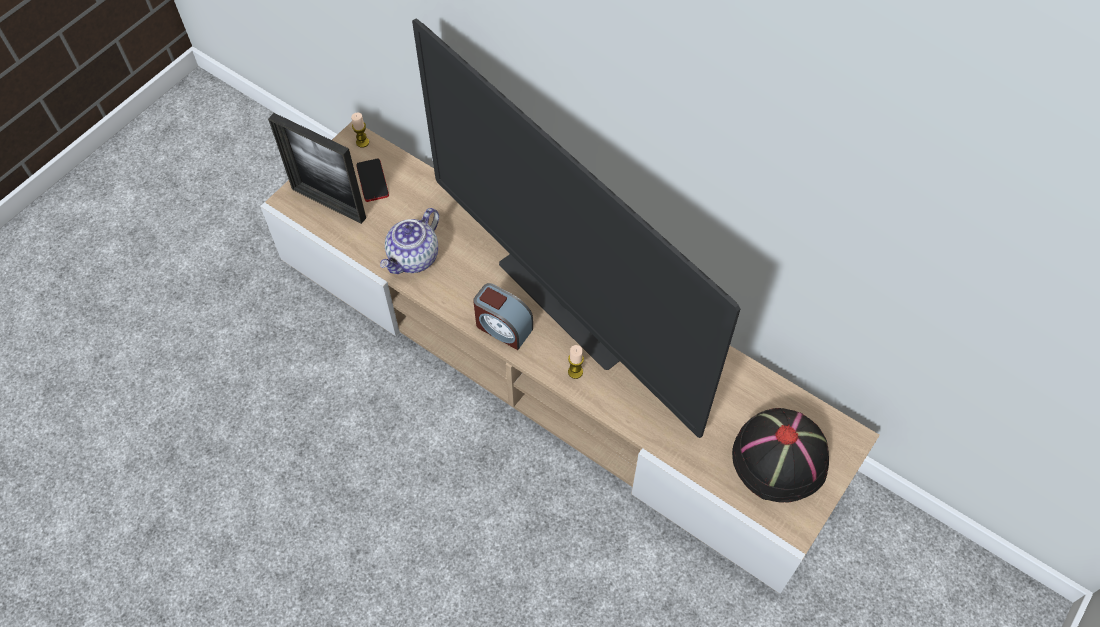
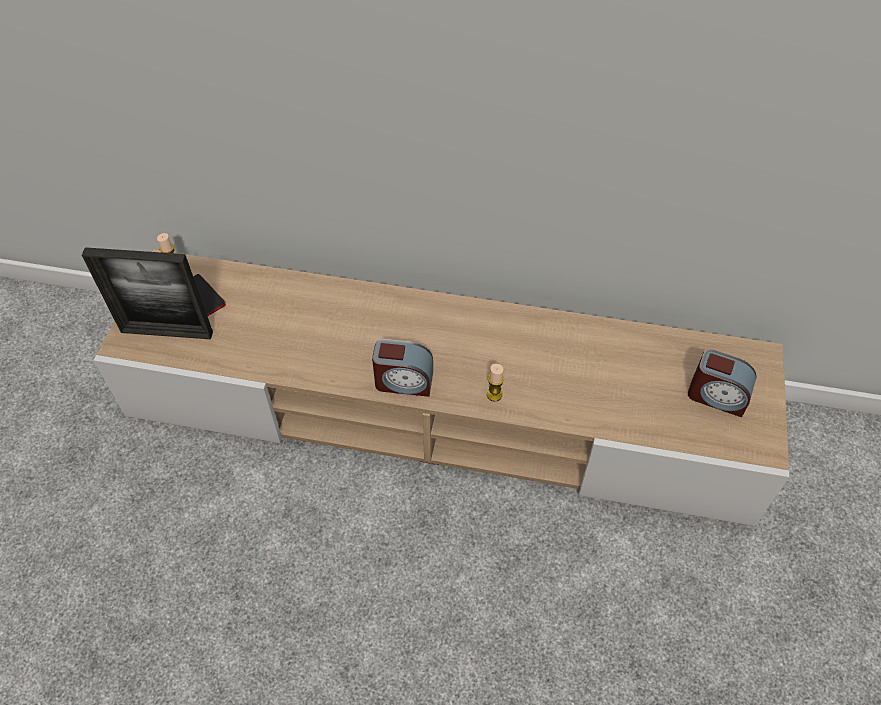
camera: 25 degrees left, 5 degrees down
teapot [380,208,439,274] -> none
television [412,18,740,438] -> none
black hat [732,408,829,503] -> alarm clock [688,349,757,417]

